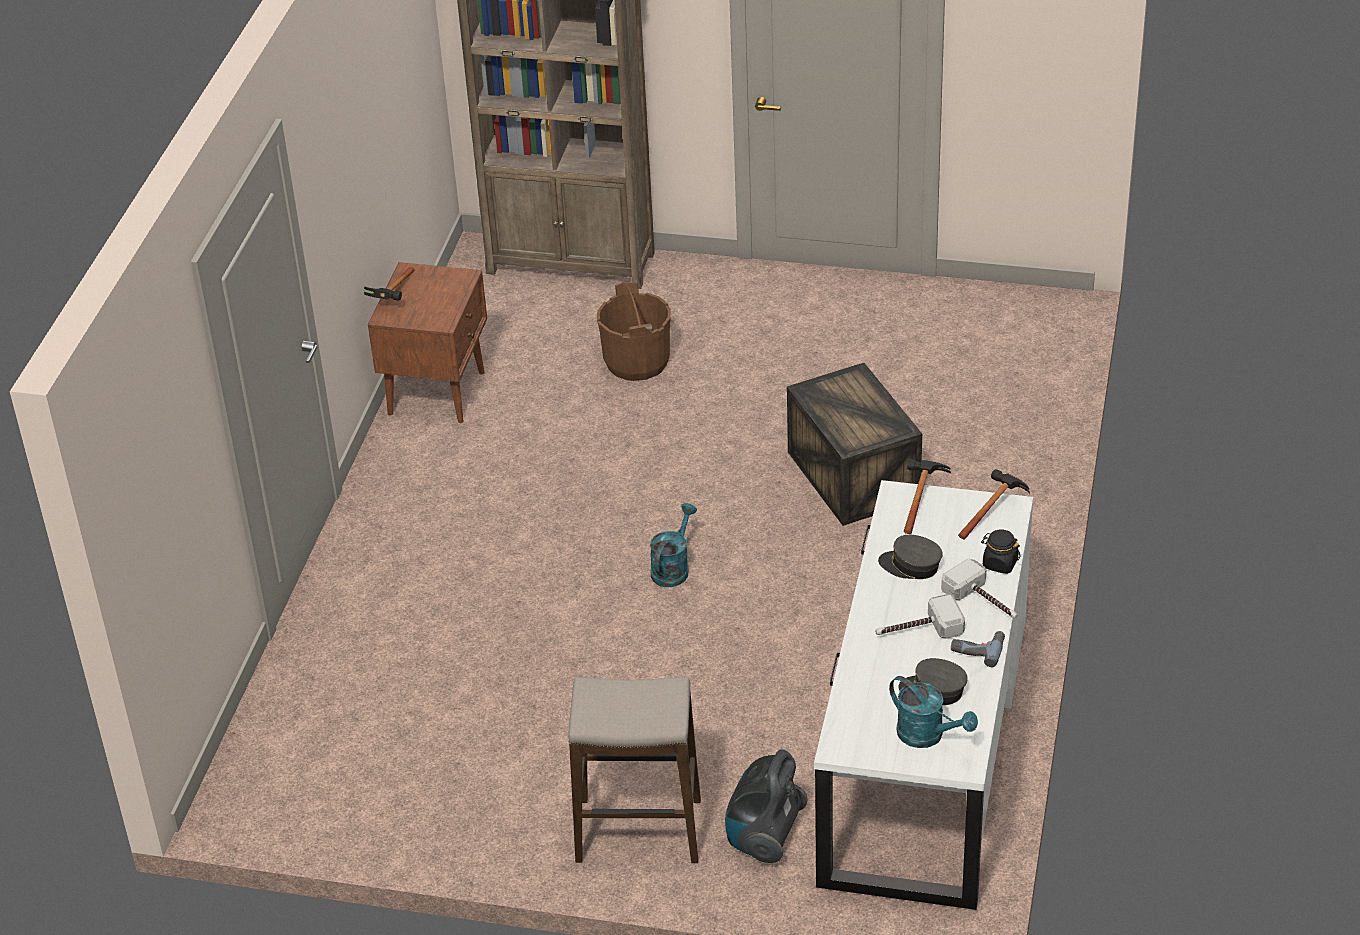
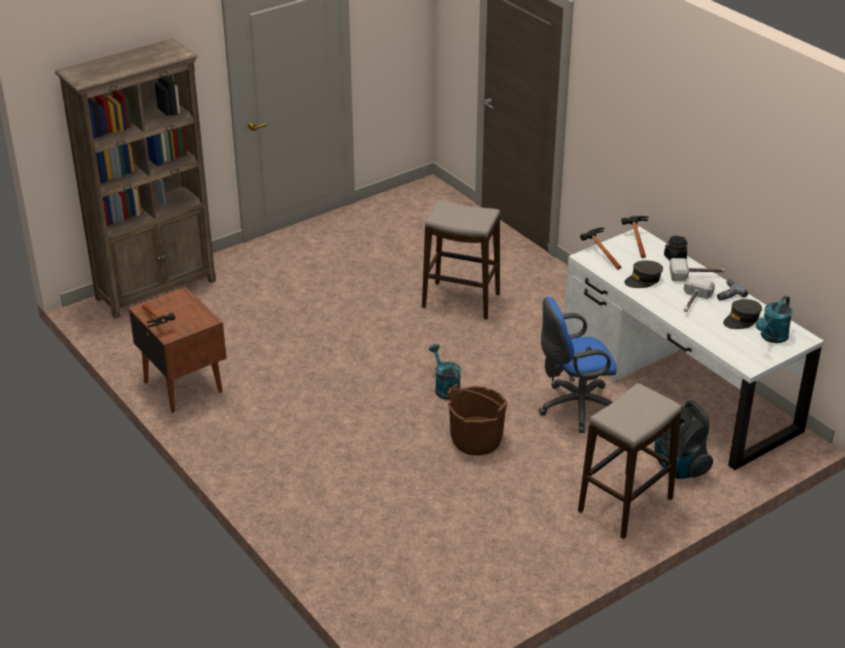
camera: 50 degrees left, 5 degrees down
brown bucket [597,282,671,381] -> brown bucket moved to [448,384,508,456]
crate [787,363,922,526] -> stool [422,200,500,320]
turquoise watering can [889,676,978,748] -> turquoise watering can turned 135 degrees clockwise [756,296,792,343]
none -> blue office chair [538,297,617,433]

